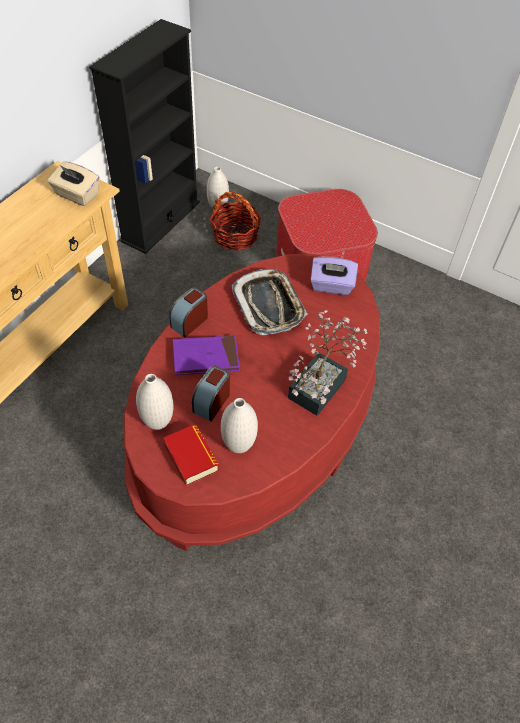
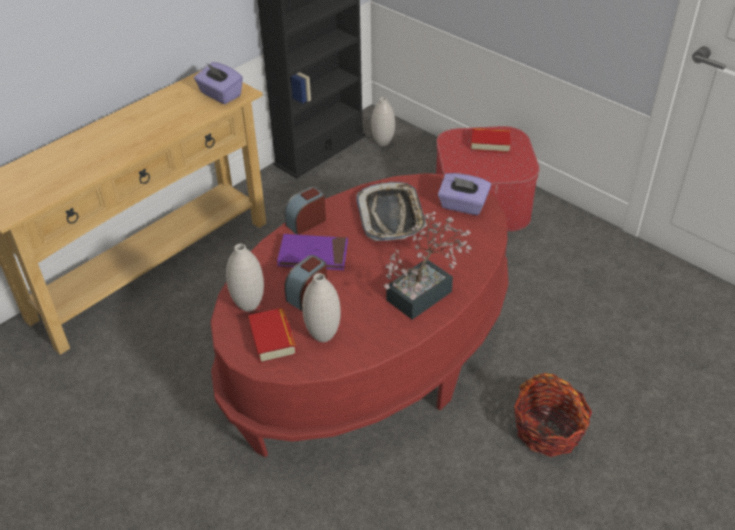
camera: 15 degrees right, 10 degrees down
beige tissue box [48,161,100,206] -> purple tissue box [194,62,243,104]
basket [210,192,261,251] -> basket moved to [514,373,592,457]
none -> book [471,128,510,153]

